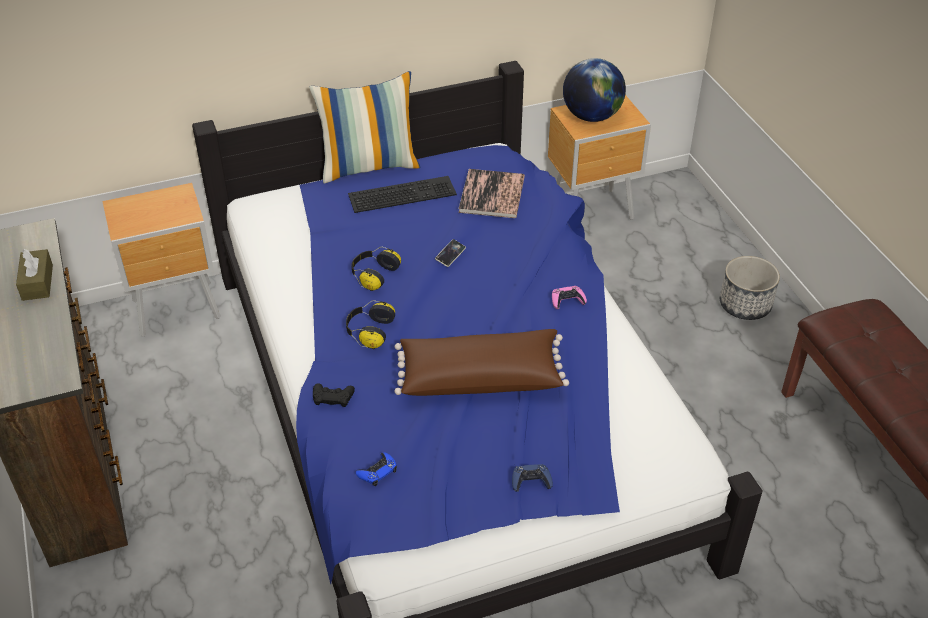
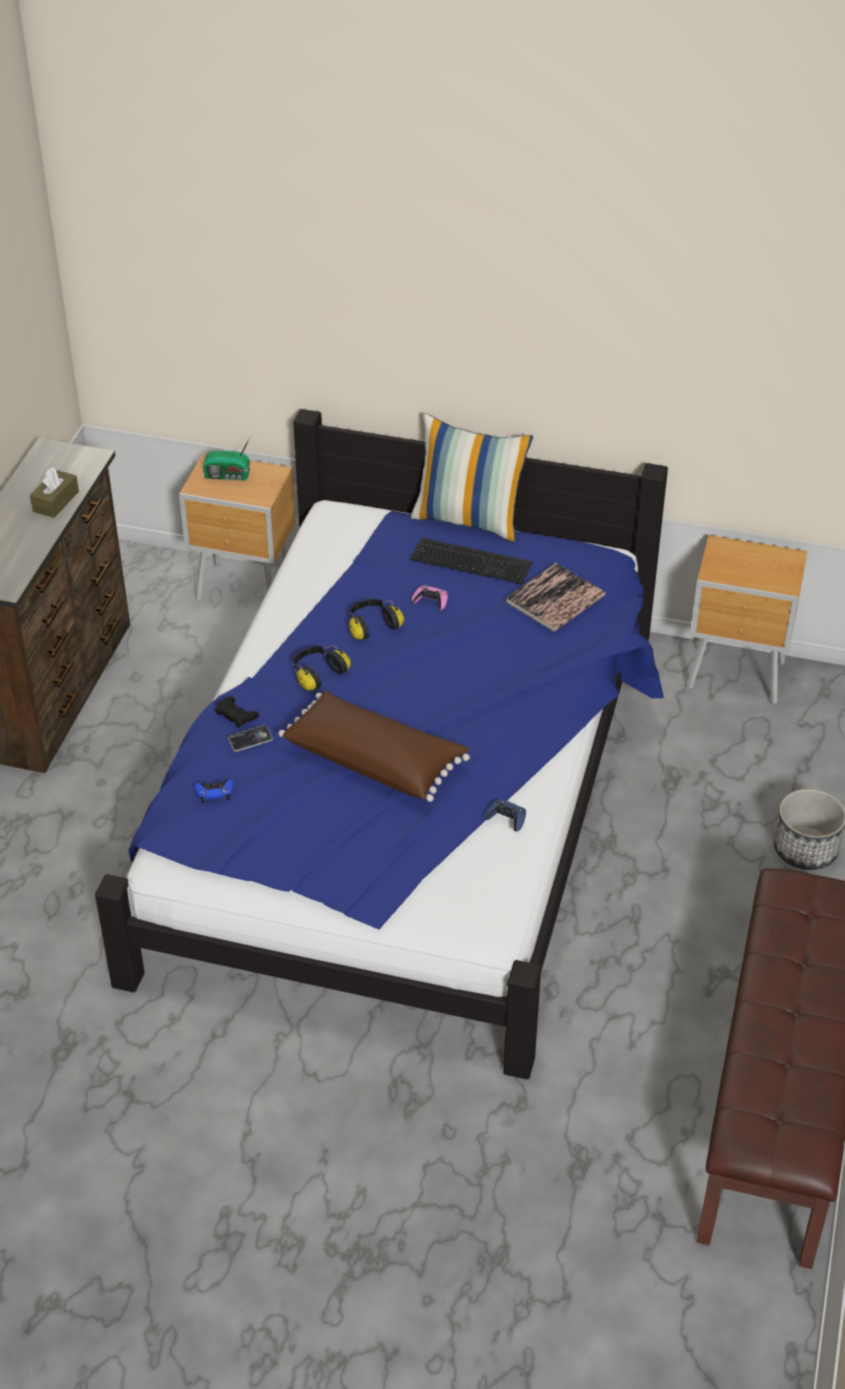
camera: 35 degrees right, 0 degrees up
phone [435,239,466,267] -> phone moved to [228,725,273,752]
blue game controller [512,464,553,492] -> blue game controller moved to [485,799,526,832]
pink game controller [552,286,587,309] -> pink game controller moved to [411,585,448,611]
globe [563,58,626,122] -> none
none -> radio [203,436,251,481]

